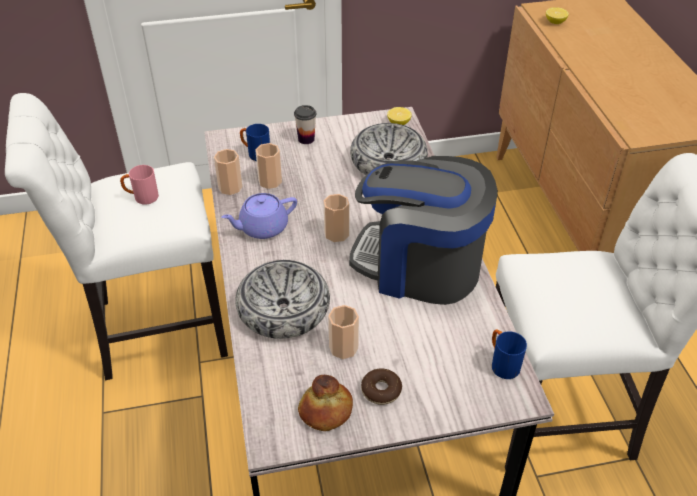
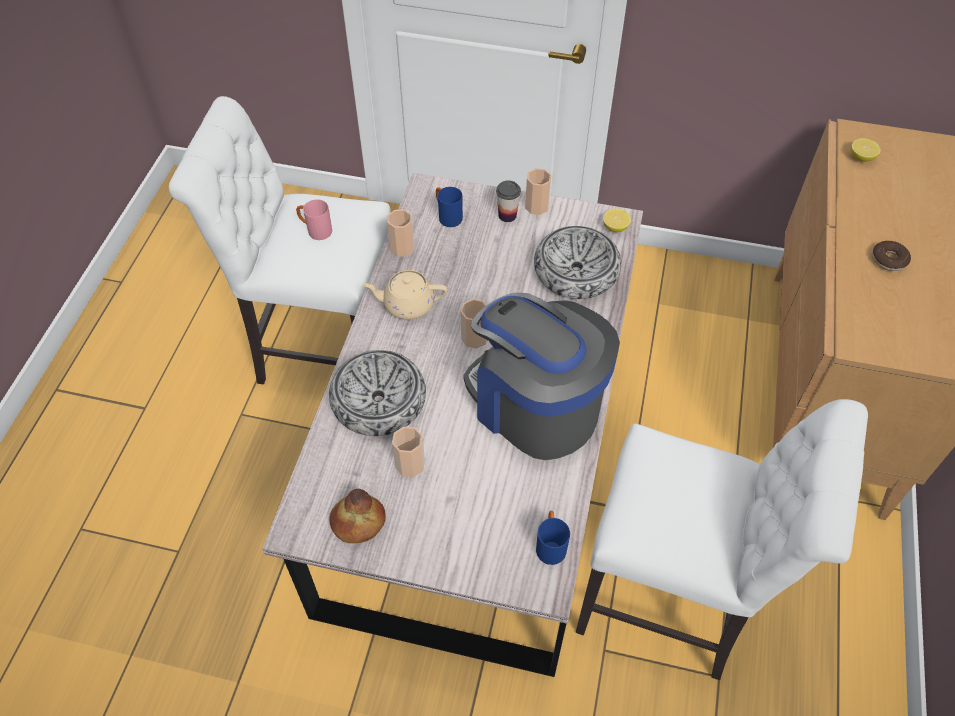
camera: 25 degrees right, 10 degrees up
purple teapot [221,193,297,239] -> beige teapot [363,270,448,320]
cup [255,143,282,189] -> cup moved to [525,168,551,215]
donut [361,368,402,405] -> donut moved to [872,241,911,271]

